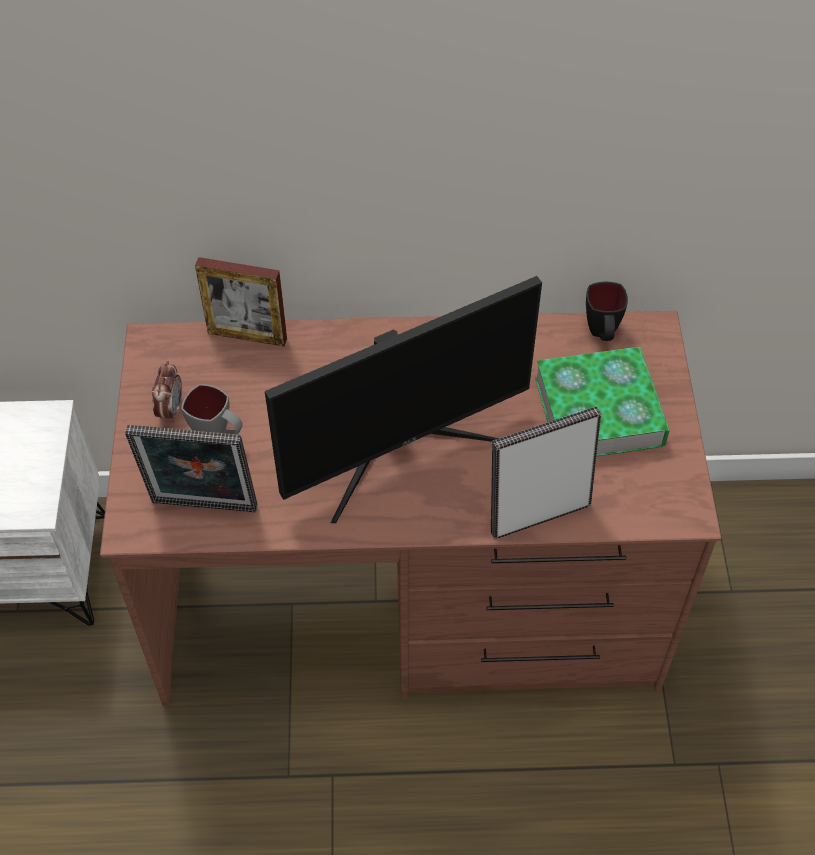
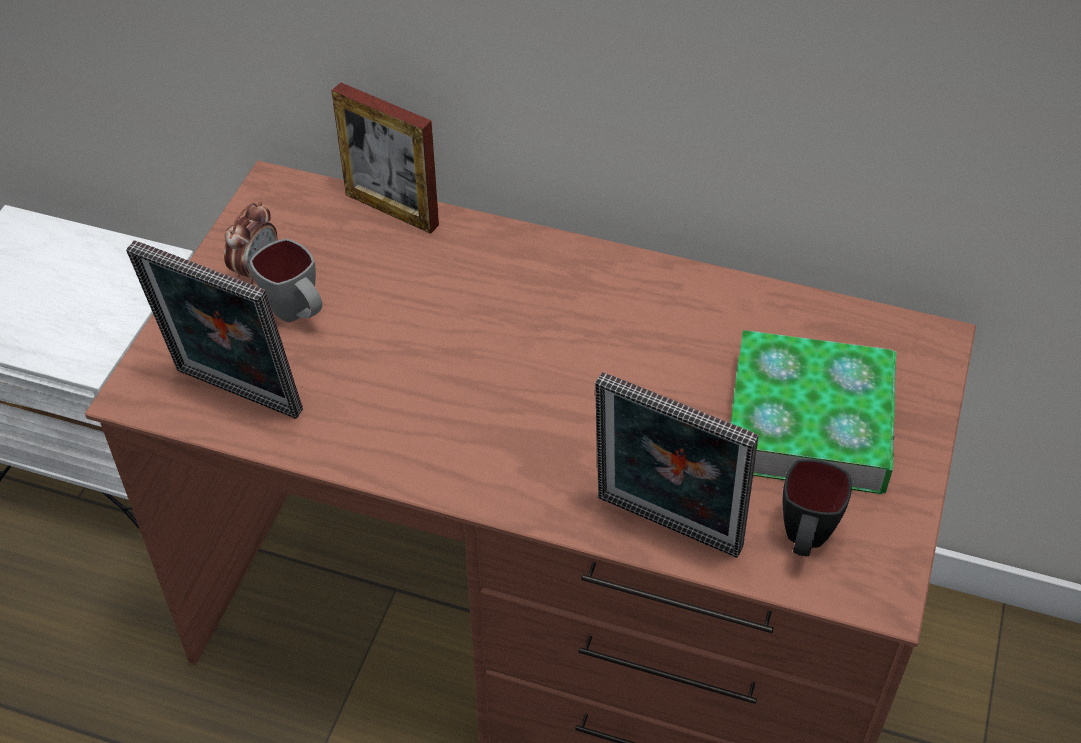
camera: 20 degrees right, 5 degrees down
monitor [265,276,542,523] -> none
picture frame [491,406,601,540] -> picture frame turned 150 degrees counterclockwise [595,372,758,558]
black mug [586,282,628,341] -> black mug moved to [782,459,852,556]

